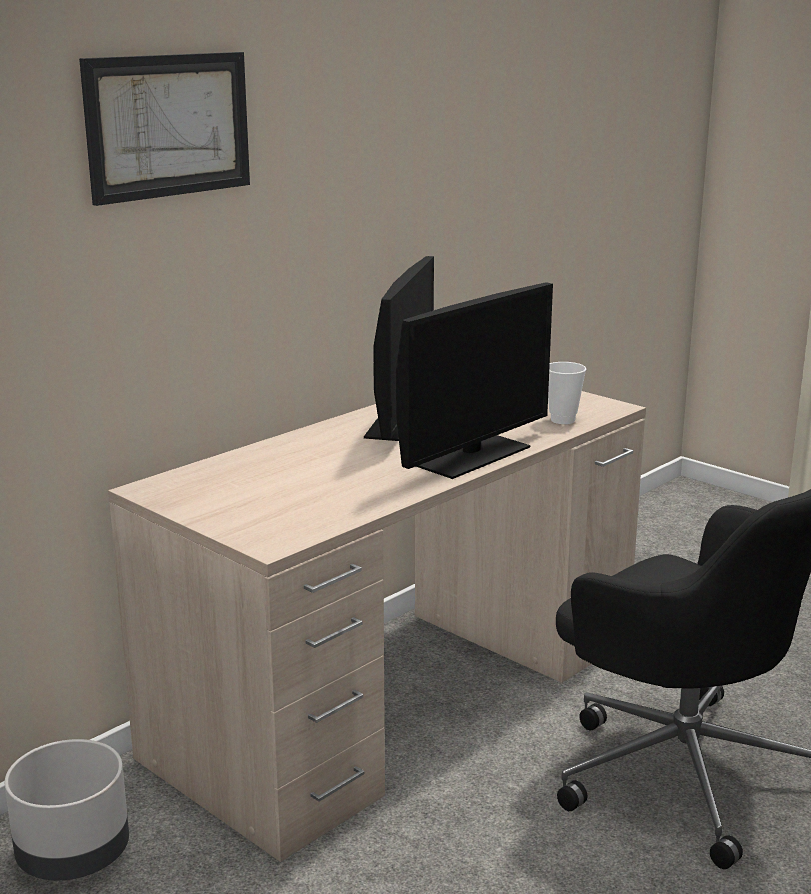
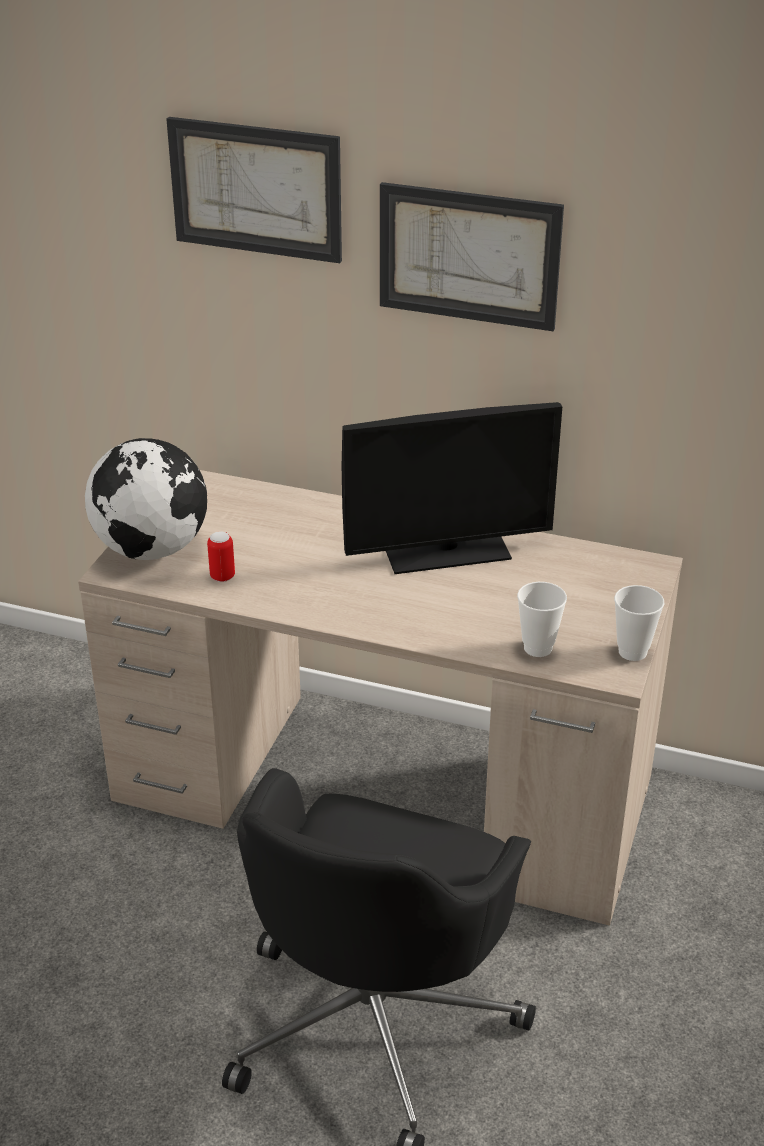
camera: 65 degrees right, 15 degrees up
grey planter [5,739,129,880] -> none
monitor [396,283,553,479] -> none
none -> globe [85,438,207,560]
none -> can [207,531,235,582]
none -> picture [380,182,564,331]
none -> cup [614,585,664,661]

